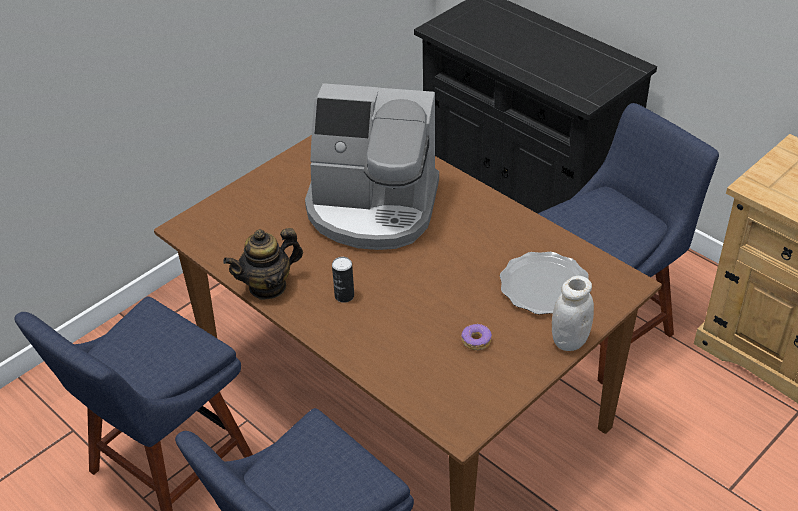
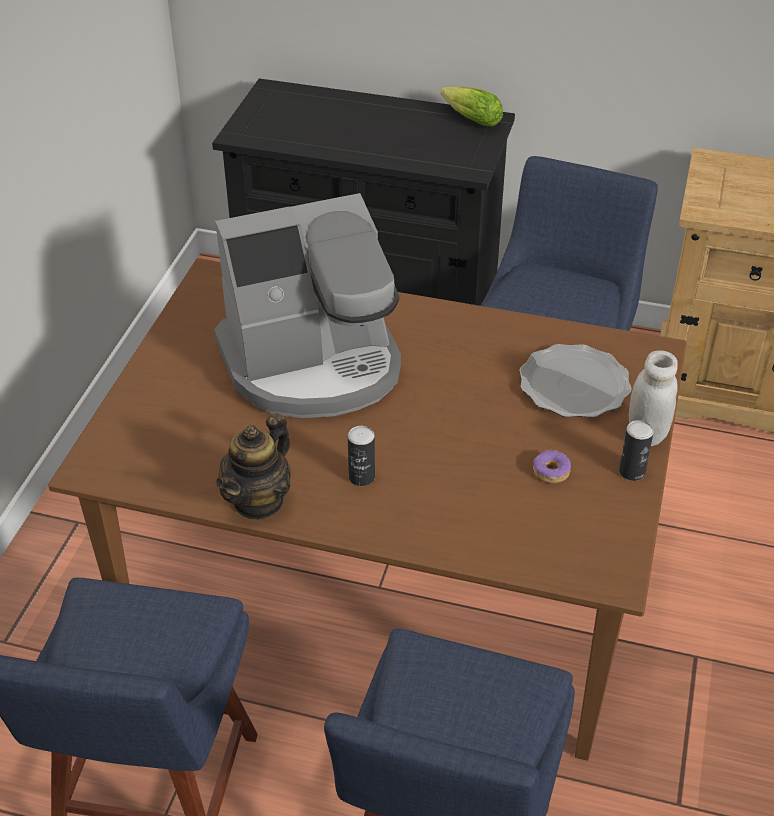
camera: 30 degrees left, 0 degrees up
none -> lettuce [441,86,503,127]
none -> can [619,420,654,481]

